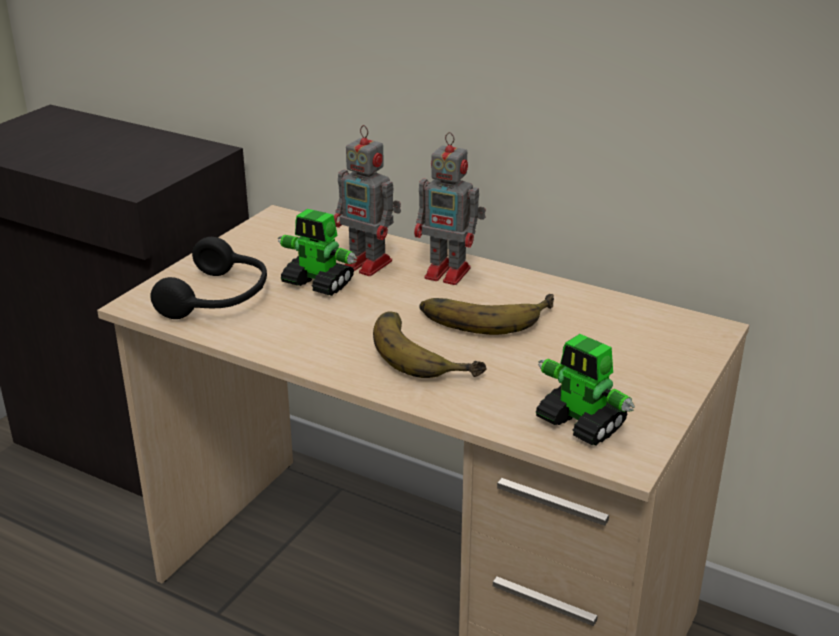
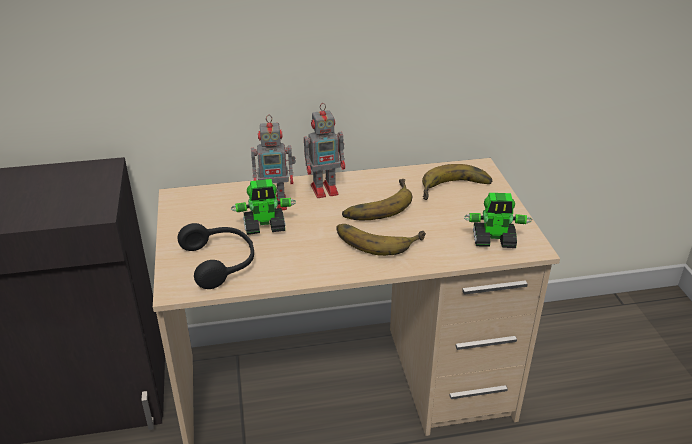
camera: 40 degrees left, 5 degrees up
none -> banana [422,164,492,200]

